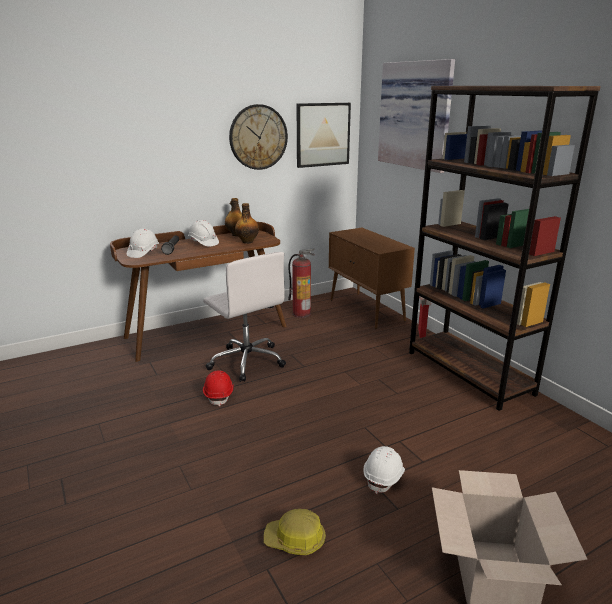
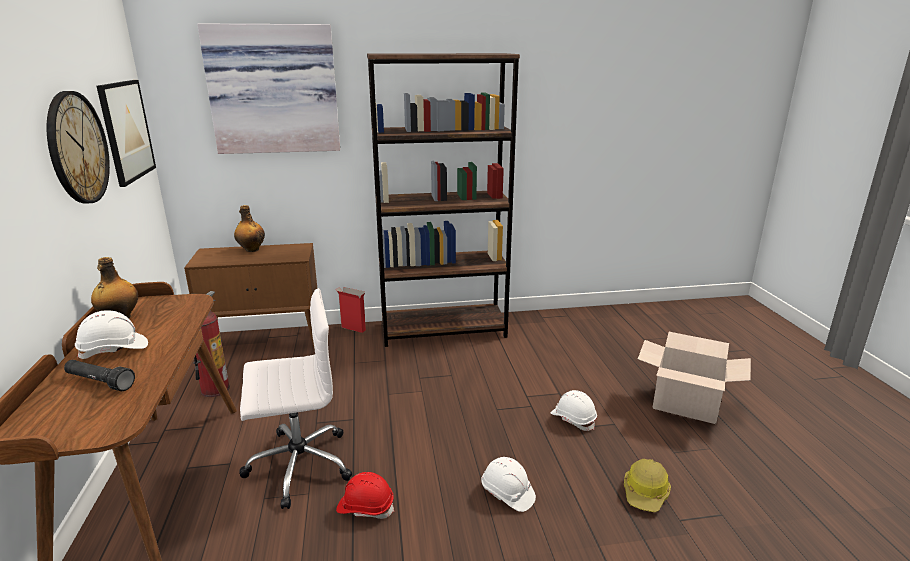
camera: 70 degrees left, 0 degrees up
white hard hat [127,229,159,258] -> white hard hat moved to [481,457,536,512]
bottle [235,203,259,244] -> bottle moved to [234,205,265,252]

